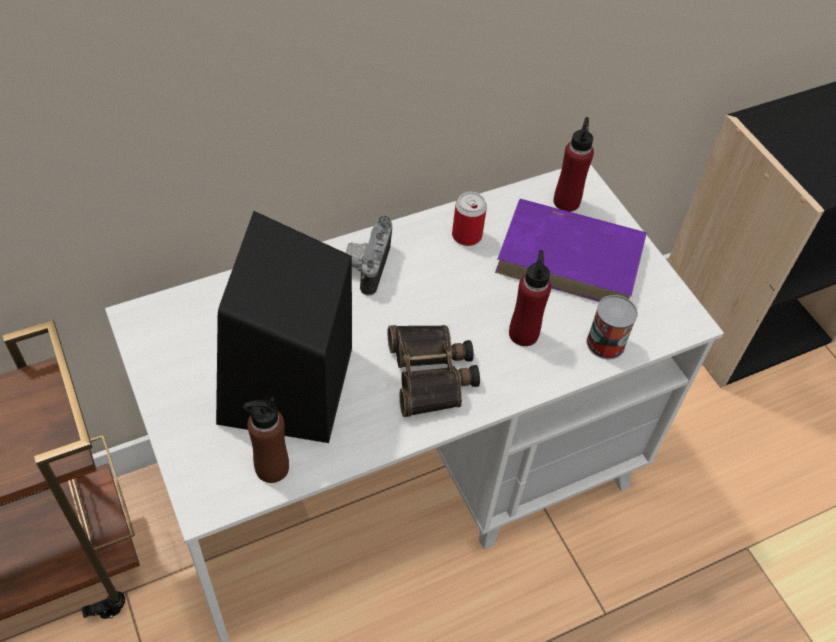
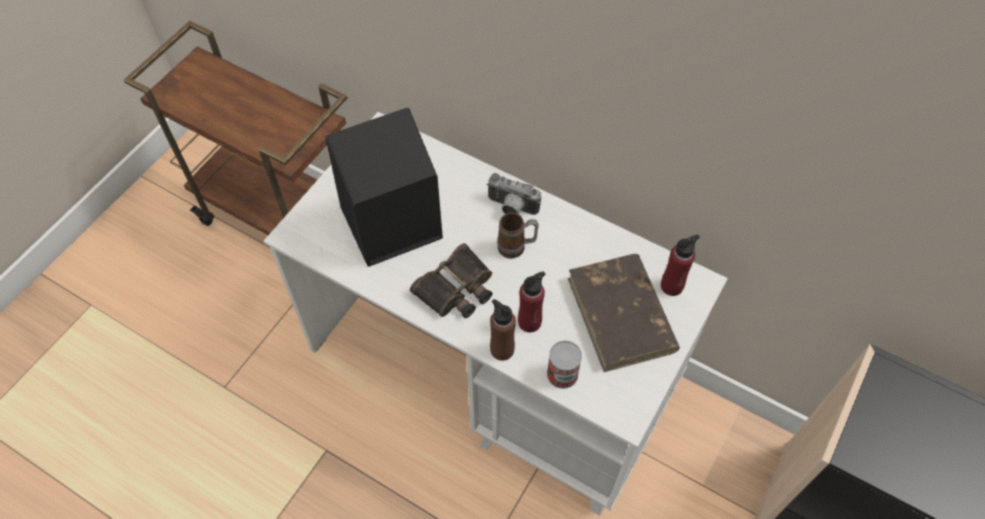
camera: 60 degrees right, 5 degrees up
brown bottle [243,397,289,483] -> brown bottle moved to [490,299,516,361]
camera [346,216,392,296] -> camera turned 135 degrees counterclockwise [487,173,541,215]
can [452,192,487,246] -> none
purple book [495,199,647,302] -> brown book [568,254,680,372]
none -> mug [497,213,539,258]

